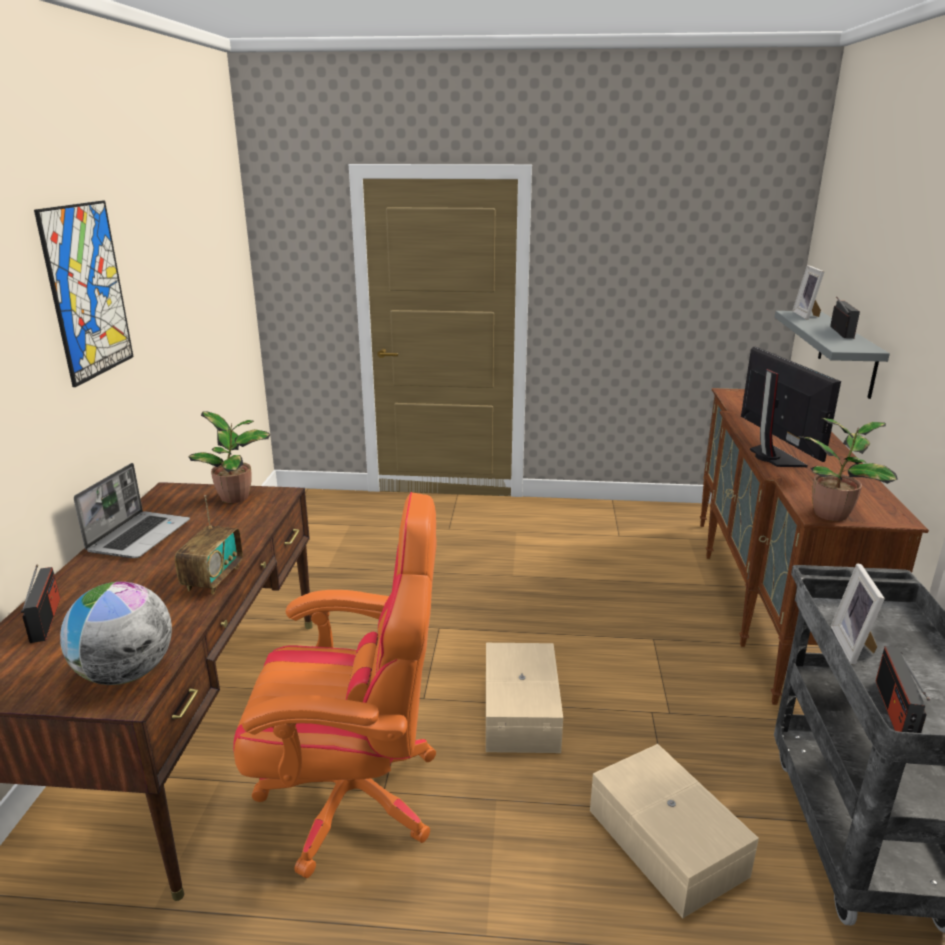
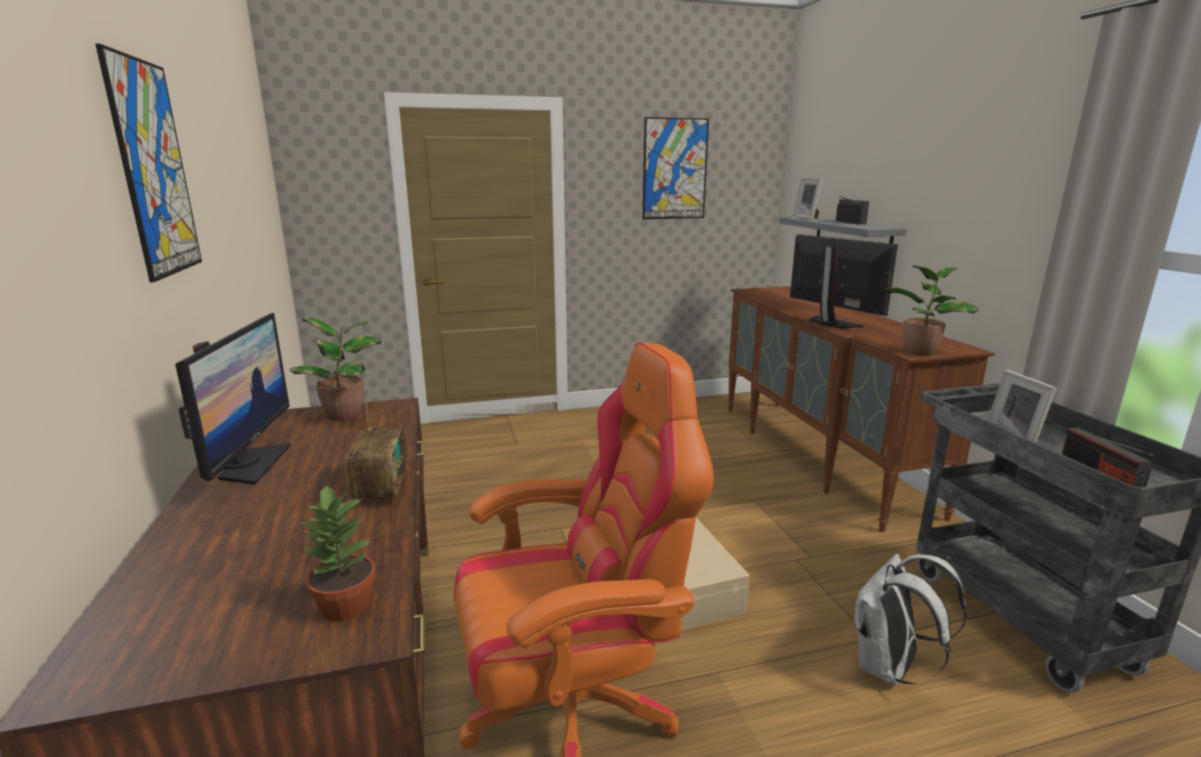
camera: 20 degrees left, 5 degrees down
radio [21,564,60,643] -> none
globe [60,582,172,685] -> potted plant [300,484,376,621]
laptop [74,463,190,558] -> monitor [175,313,291,484]
beige storage box [590,744,759,918] -> white backpack [855,554,967,686]
none -> picture [643,117,709,219]

